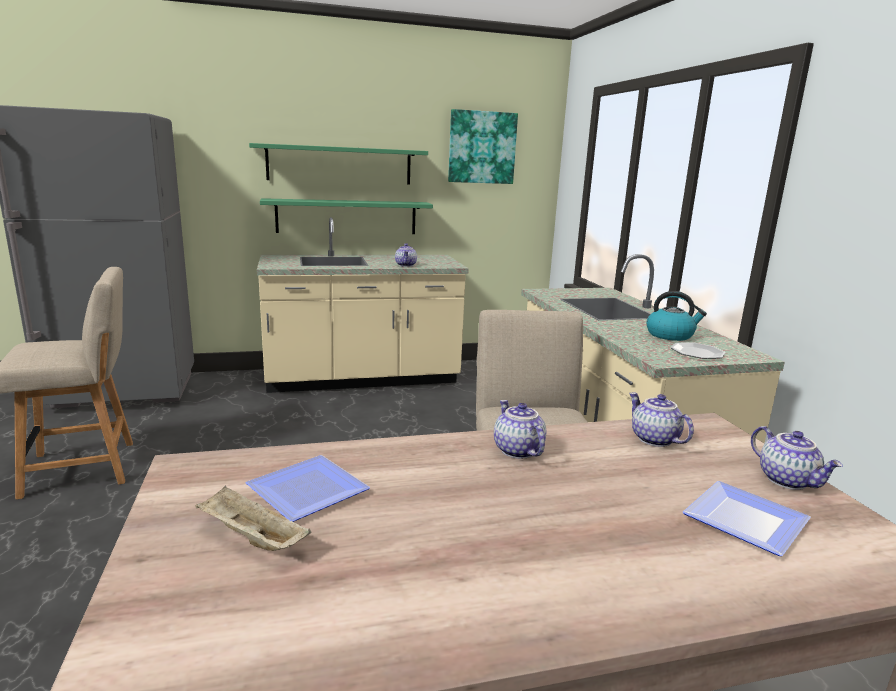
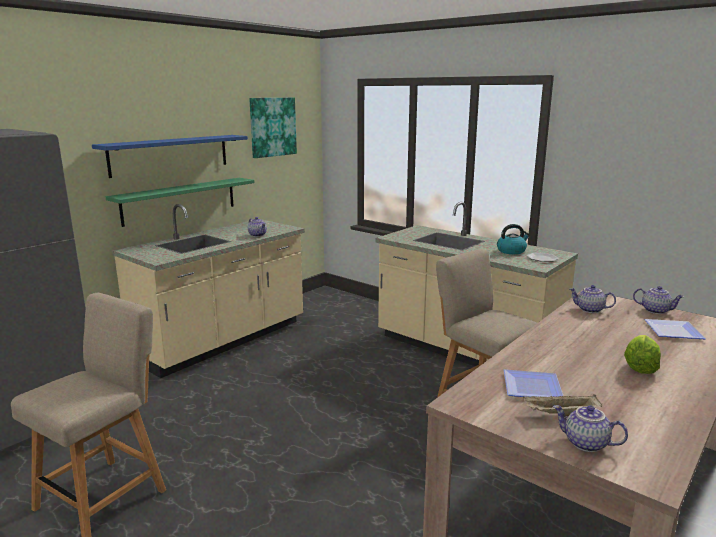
camera: 35 degrees left, 0 degrees up
green shelf [249,143,428,185] -> blue shelf [92,135,248,178]
teapot [494,400,546,459] -> teapot moved to [553,405,628,452]
none -> lettuce [624,335,661,374]

